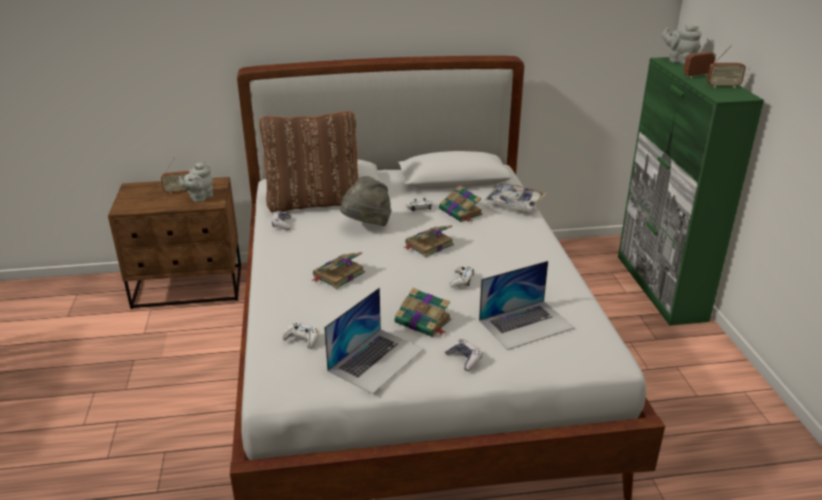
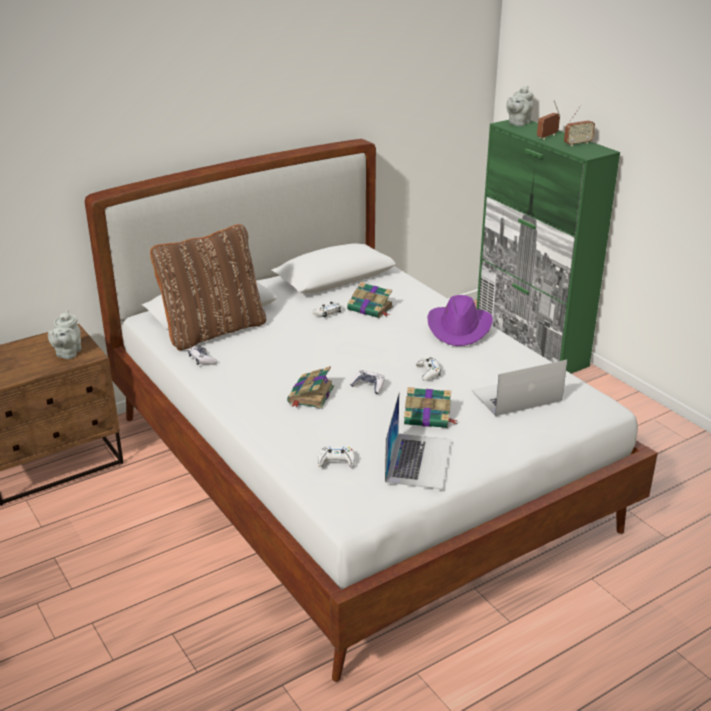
camera: 25 degrees left, 0 degrees up
radio [161,157,190,194] -> none
grey hat [340,176,392,226] -> none
book [404,225,454,257] -> none
game controller [445,339,483,371] -> game controller moved to [350,370,385,394]
laptop [479,261,574,350] -> laptop turned 150 degrees counterclockwise [471,360,567,416]
tray [483,183,547,211] -> none
grey teapot [662,25,702,64] -> grey teapot turned 60 degrees counterclockwise [506,86,534,126]
none -> purple hat [428,295,493,346]

